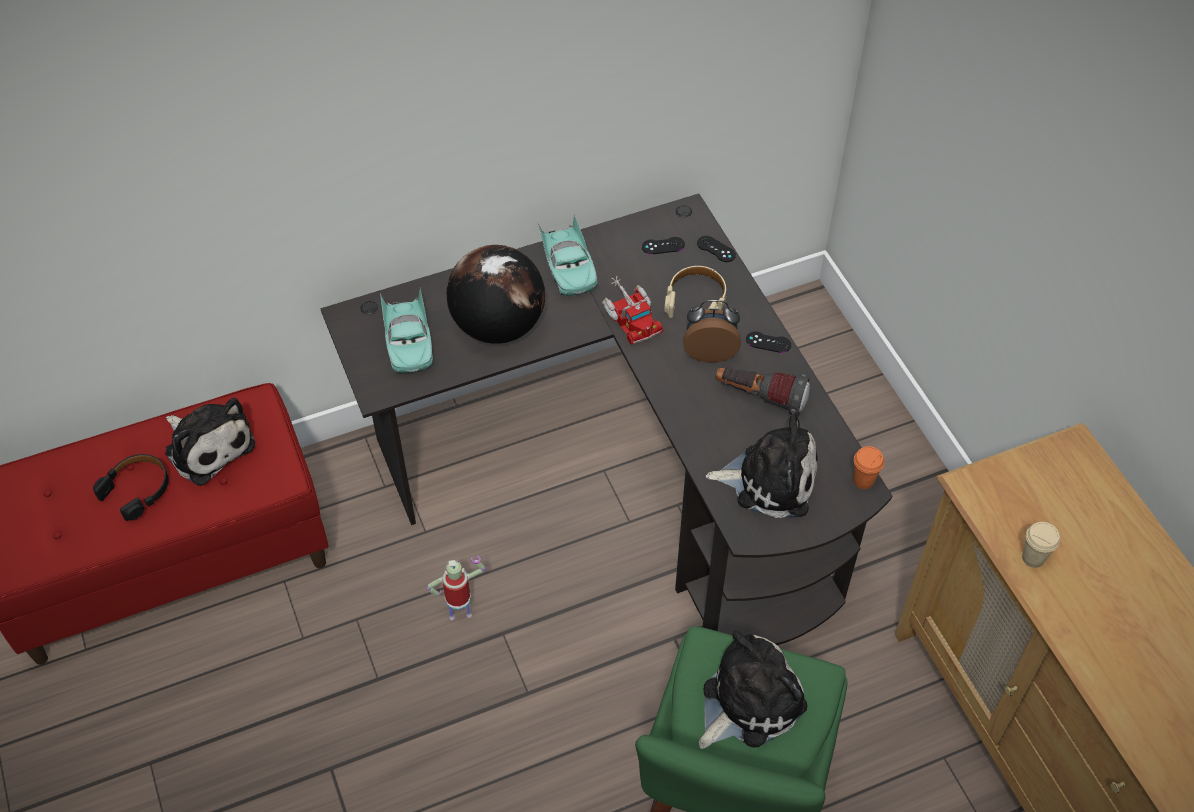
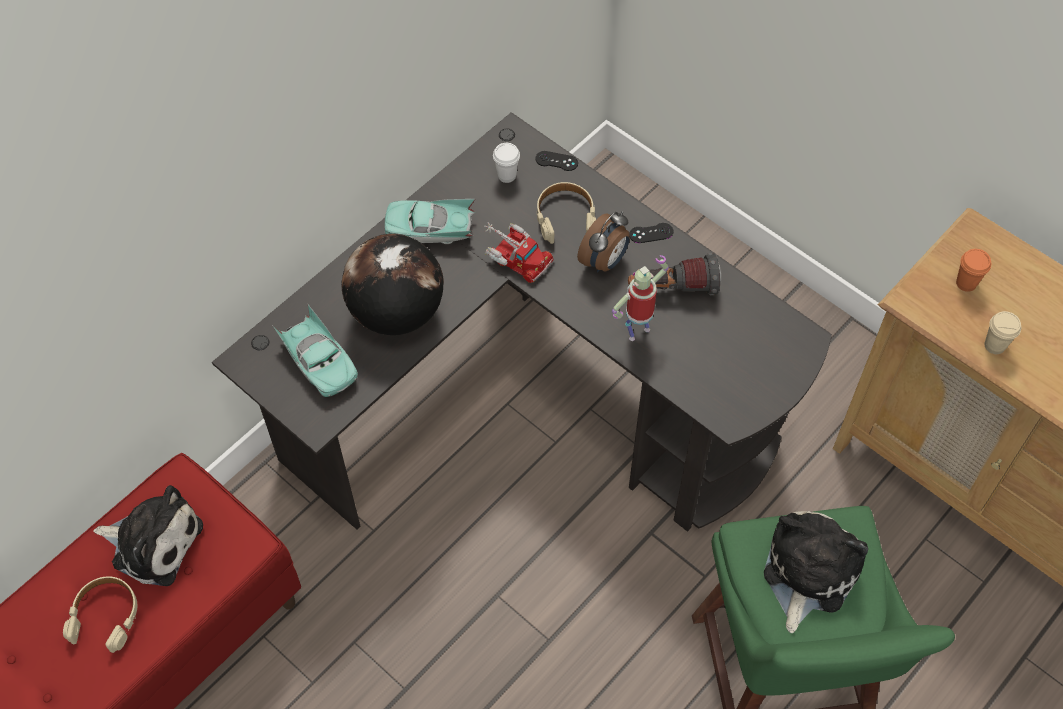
camera: 25 degrees left, 5 degrees up
black headphones [93,454,169,521] -> beige headphones [63,576,137,653]
toy robot [426,556,486,620] -> toy robot moved to [612,255,669,341]
turquoise toy car [537,214,598,296] -> turquoise toy car turned 135 degrees clockwise [385,199,476,244]
black game controller [642,237,685,254] -> white cup [493,143,520,183]
alarm clock [684,300,741,363] -> alarm clock turned 150 degrees clockwise [577,211,630,273]
plush toy [706,414,818,518] -> none
orange cup [854,446,884,489] -> orange cup moved to [956,249,991,292]

